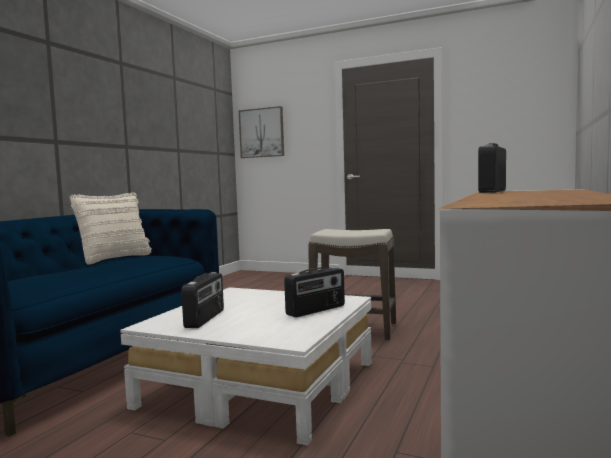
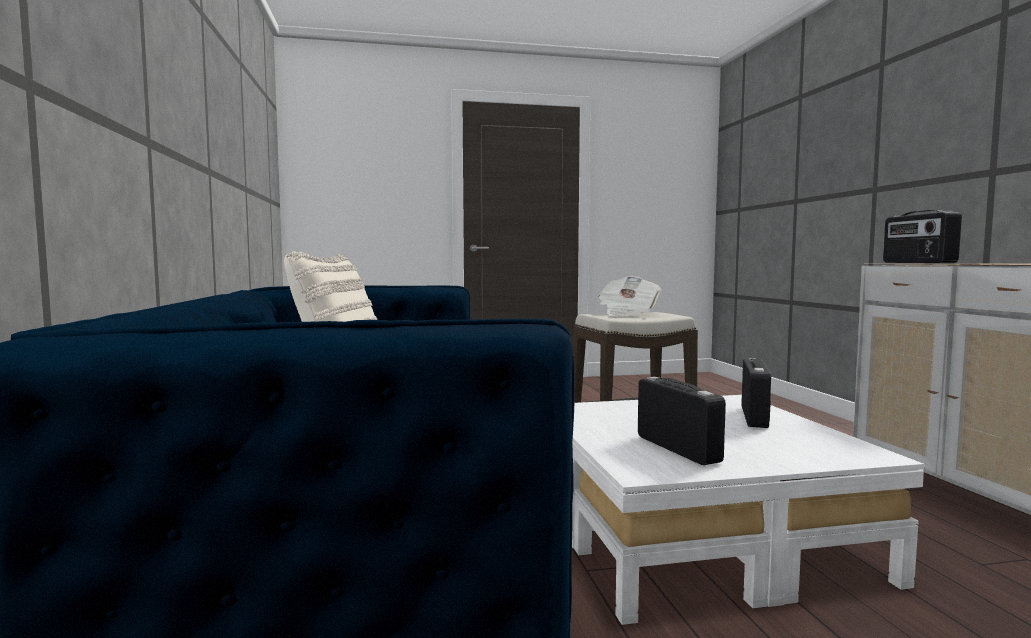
camera: 35 degrees left, 0 degrees up
picture [239,106,284,158] -> none
none -> newspaper [598,276,662,317]

